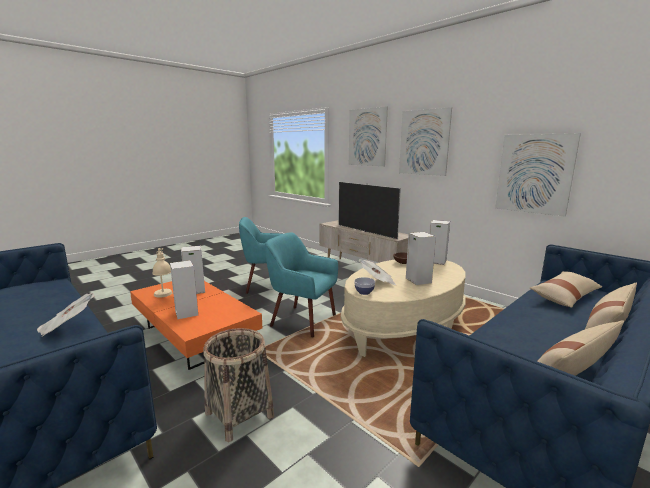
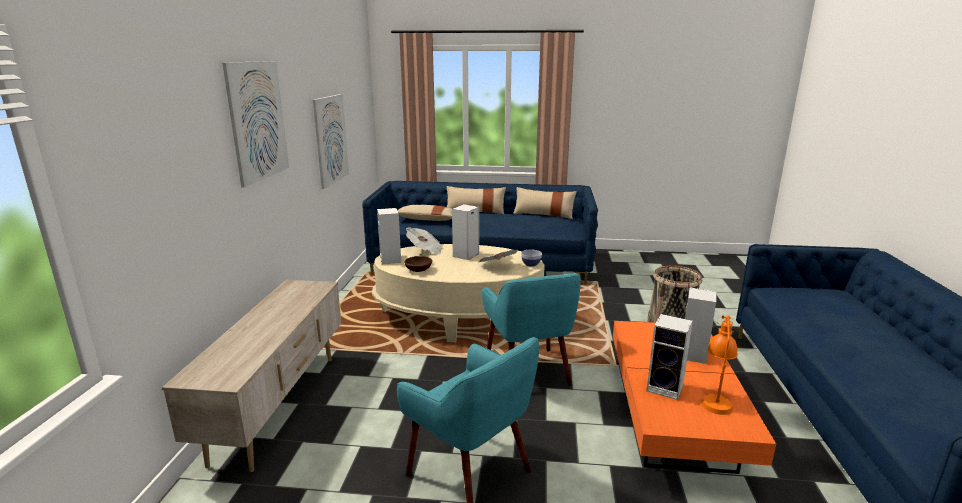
camera: 130 degrees left, 5 degrees up
newspaper [37,293,95,337] -> newspaper moved to [406,227,443,255]
beige table lamp [152,248,172,298] -> orange table lamp [701,315,738,415]
television [338,182,401,239] -> none
picture [349,106,388,166] -> none

